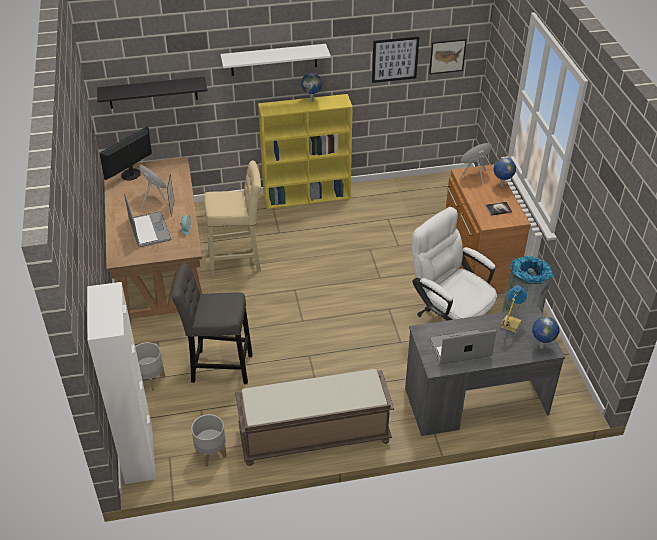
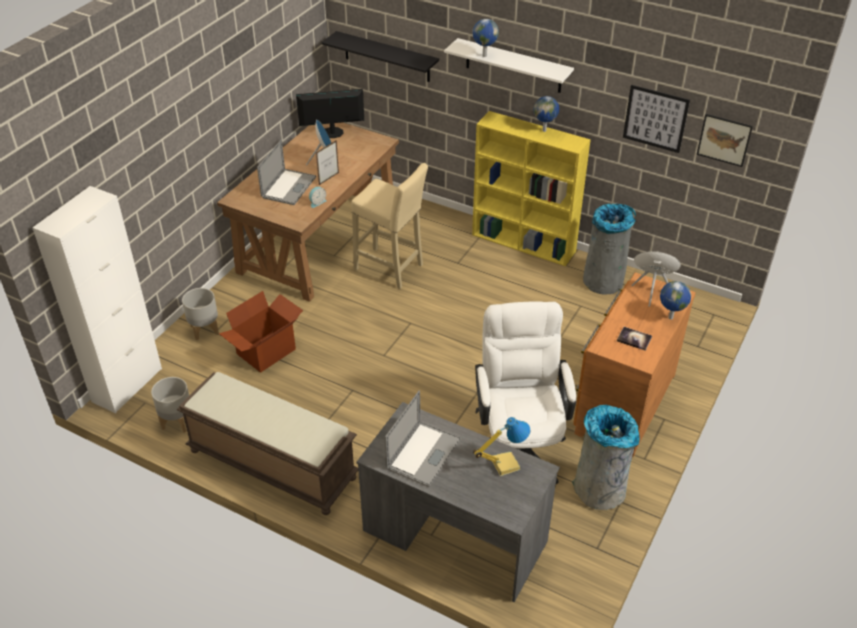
camera: 40 degrees right, 0 degrees up
grey stool [172,263,253,384] -> cardboard box [219,291,303,373]
laptop [429,329,497,365] -> laptop turned 90 degrees clockwise [385,391,461,487]
globe [532,316,559,349] -> globe moved to [472,19,499,57]
none -> grey trash can [583,204,636,294]

